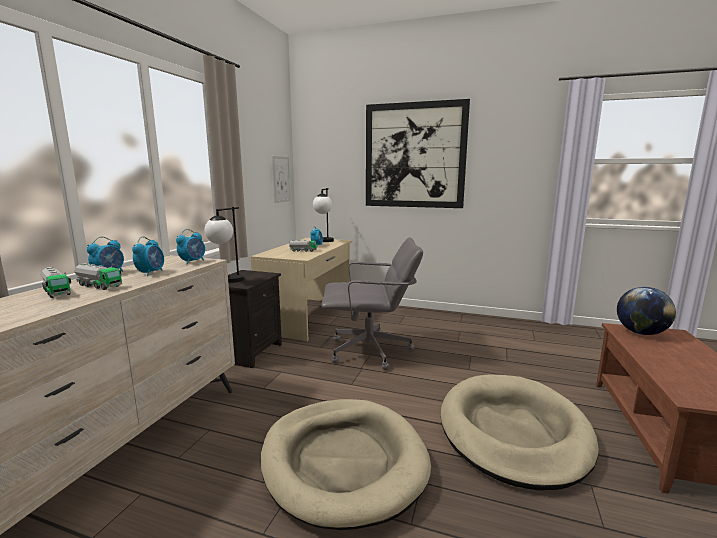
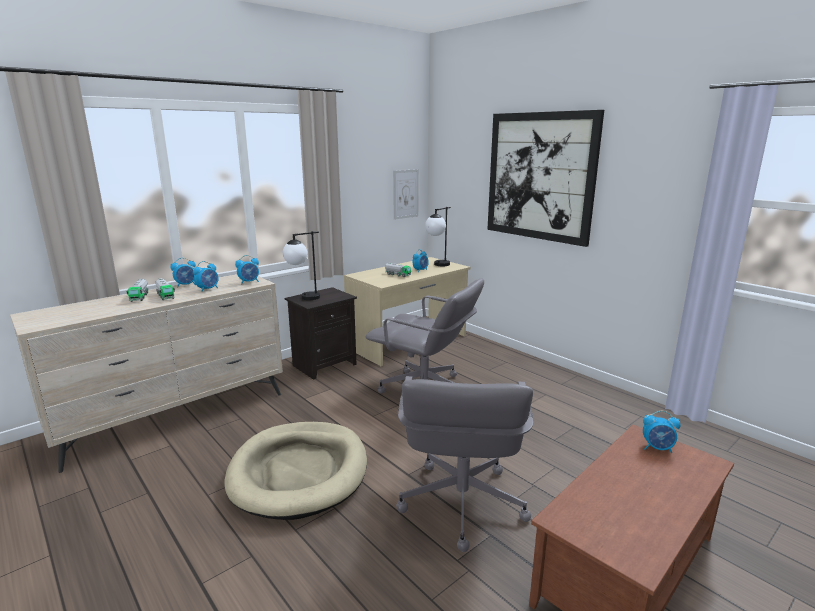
camera: 30 degrees right, 5 degrees up
beige dog bed [440,375,599,490] -> grey office chair [396,376,533,552]
globe [617,287,676,335] -> alarm clock [643,411,681,453]

